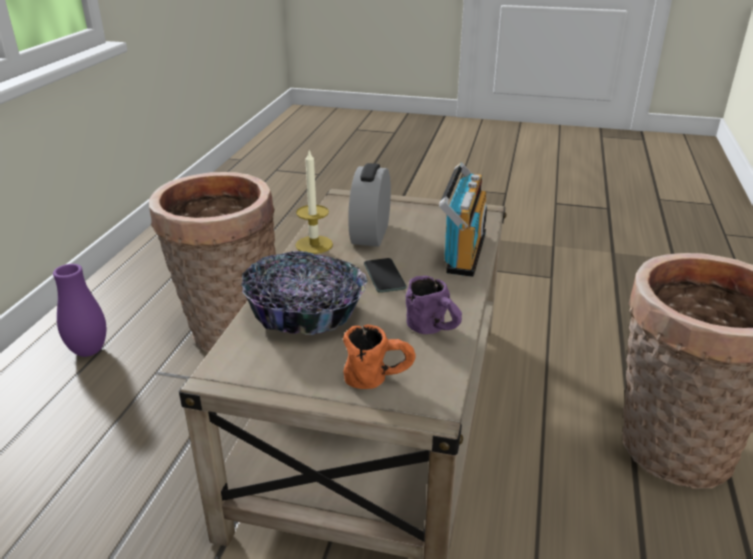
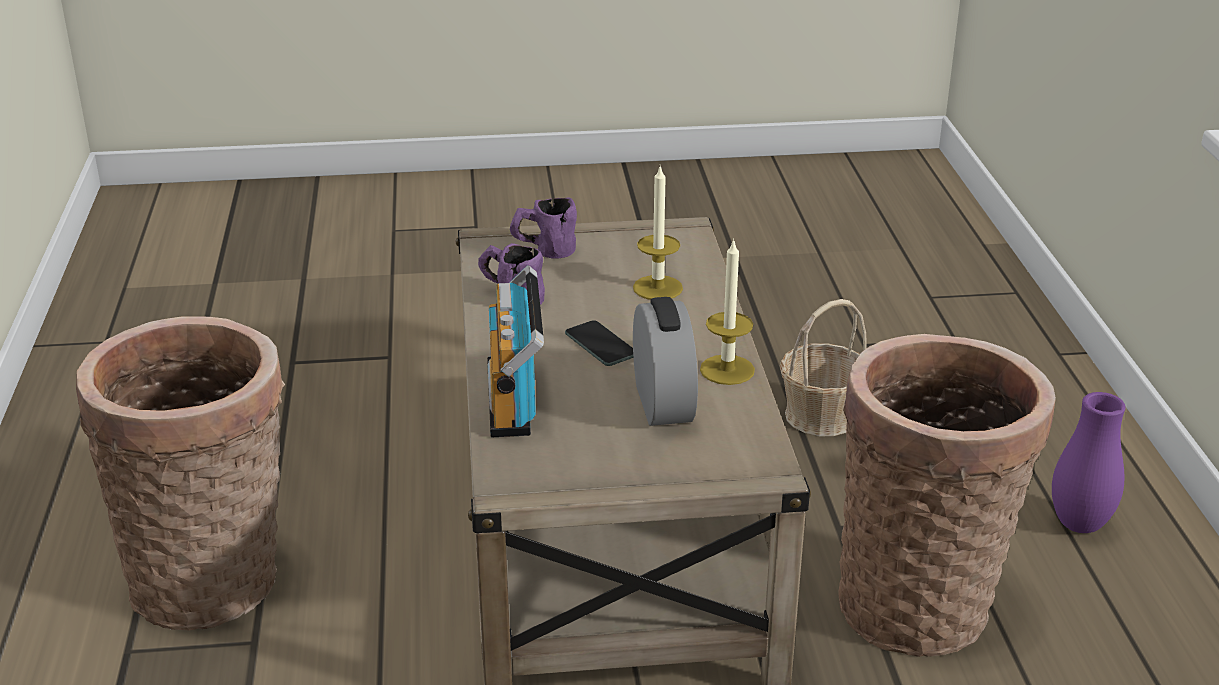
camera: 160 degrees right, 0 degrees up
bowl [241,251,368,335] -> candle [633,166,683,300]
orange mug [343,325,416,389] -> purple mug [510,197,577,259]
none -> basket [780,299,867,436]

